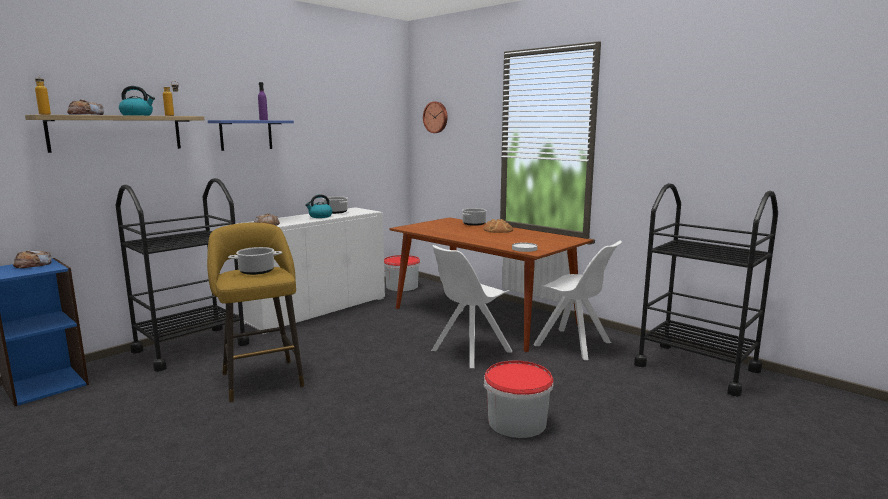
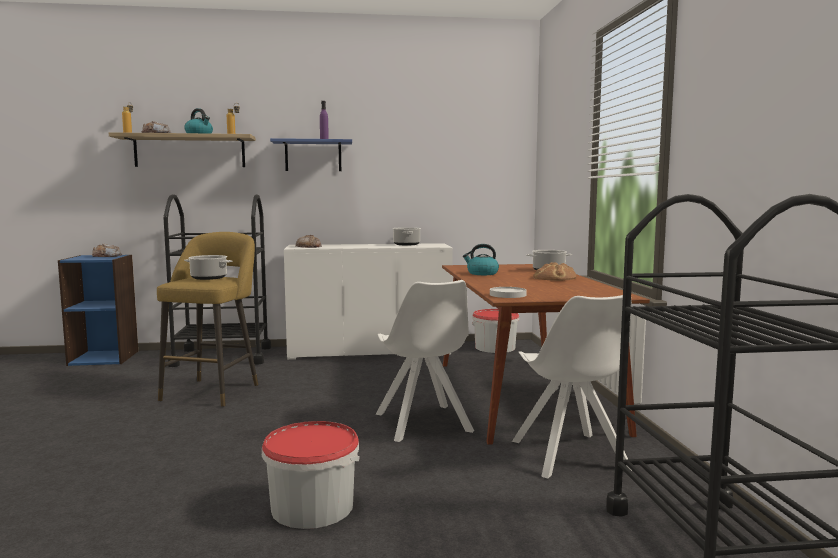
camera: 40 degrees right, 5 degrees down
kettle [305,194,332,218] -> kettle moved to [463,244,499,275]
wall clock [423,102,447,133] -> none
white chair [431,245,512,368] -> white chair turned 105 degrees counterclockwise [375,280,474,442]

